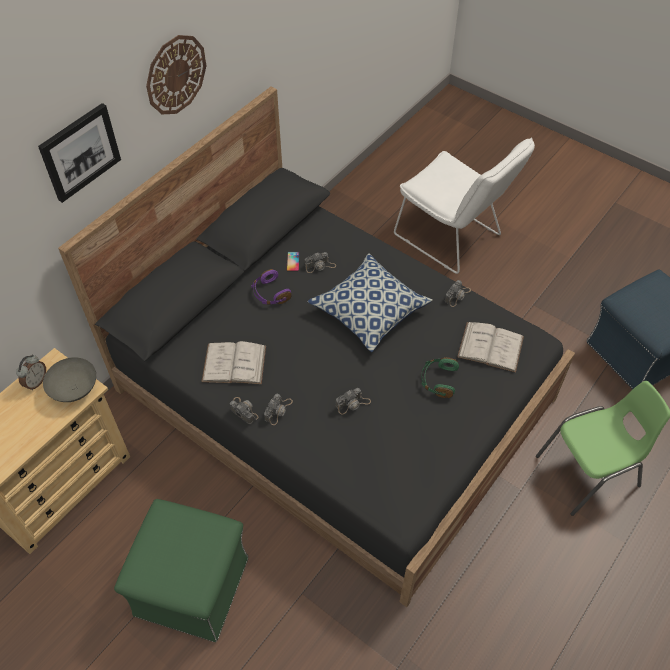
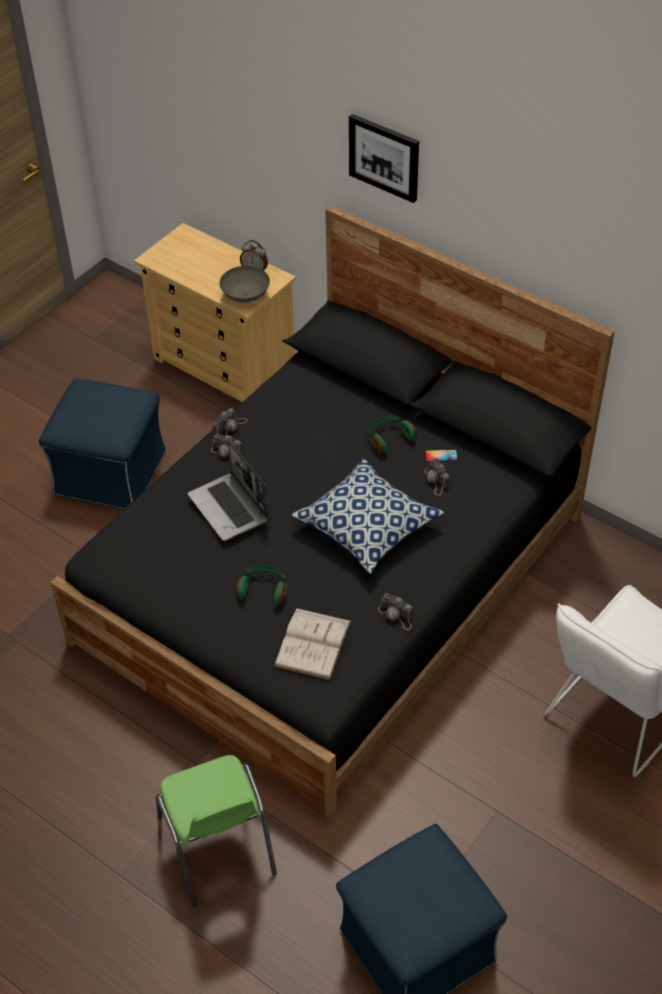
camera: 90 degrees right, 5 degrees down
green ottoman [114,499,248,642] -> blue ottoman [39,378,166,510]
wall clock [146,35,206,114] -> none
white book [202,341,266,384] -> none
purple headphones [251,269,292,304] -> green headphones [368,415,416,454]
camera [336,388,371,414] -> laptop [188,440,269,541]

